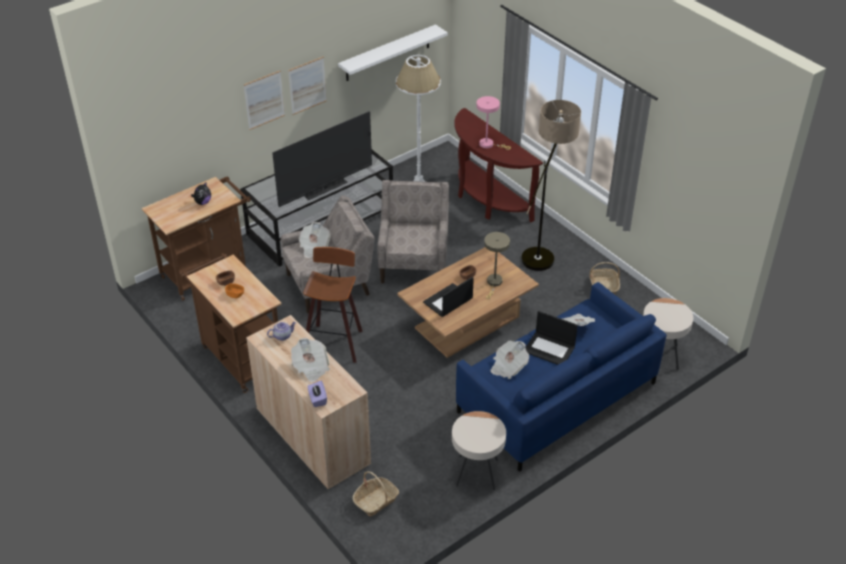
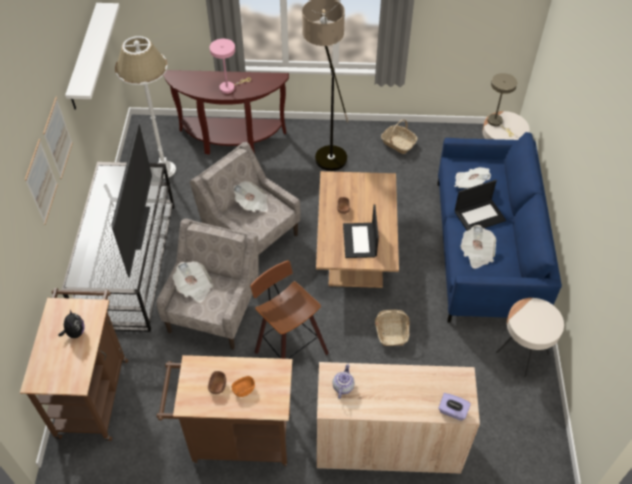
camera: 50 degrees left, 10 degrees up
newspaper [291,338,330,382] -> newspaper moved to [233,181,268,212]
basket [353,471,399,517] -> basket moved to [375,310,410,346]
beige table lamp [484,232,510,299] -> beige table lamp moved to [488,73,517,137]

